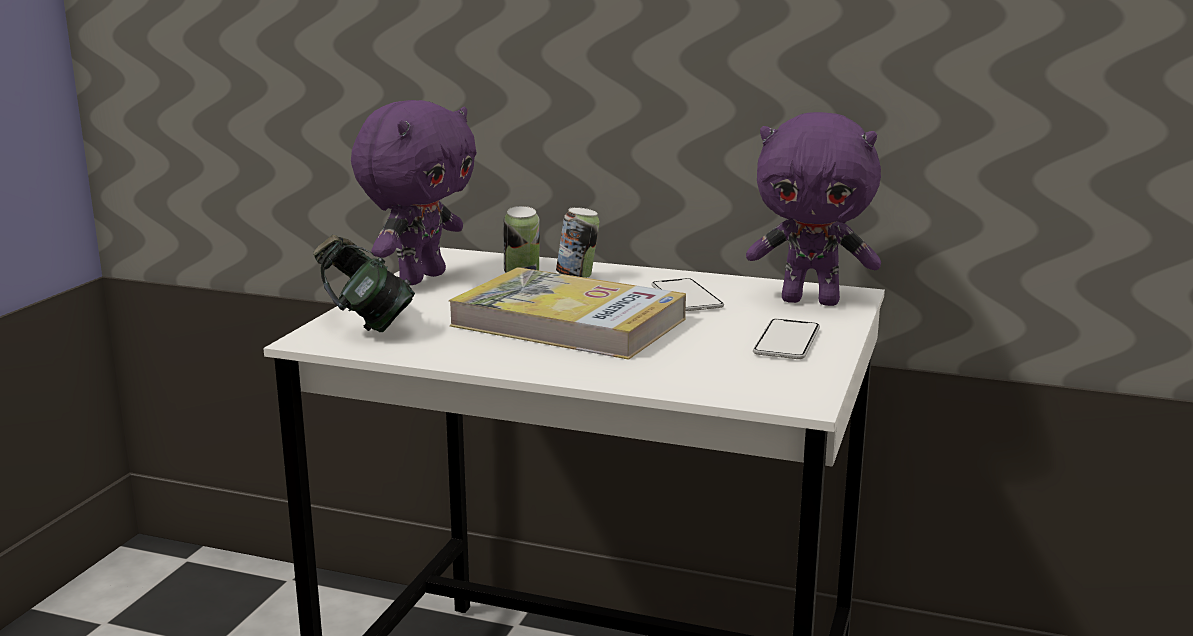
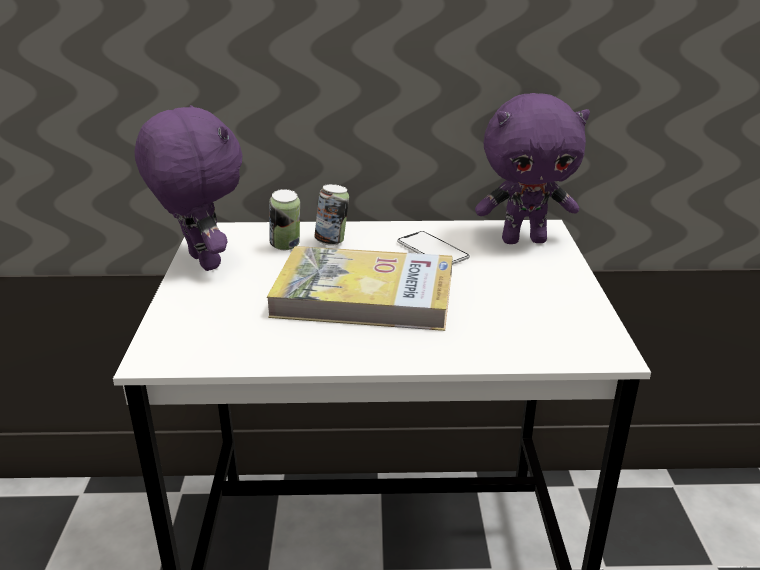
camera: 20 degrees left, 10 degrees up
headphones [313,235,415,332] -> none
purple plush toy [351,100,477,285] -> purple plush toy turned 45 degrees counterclockwise [135,105,243,271]
phone [753,319,820,359] -> none

